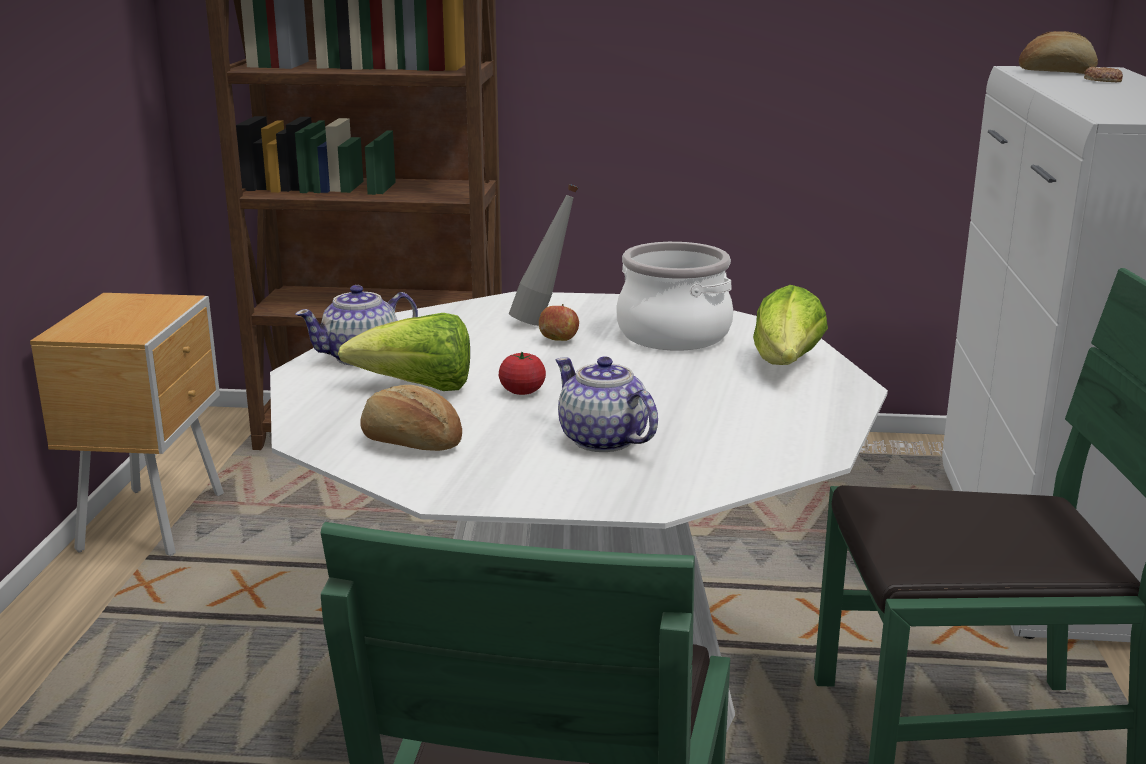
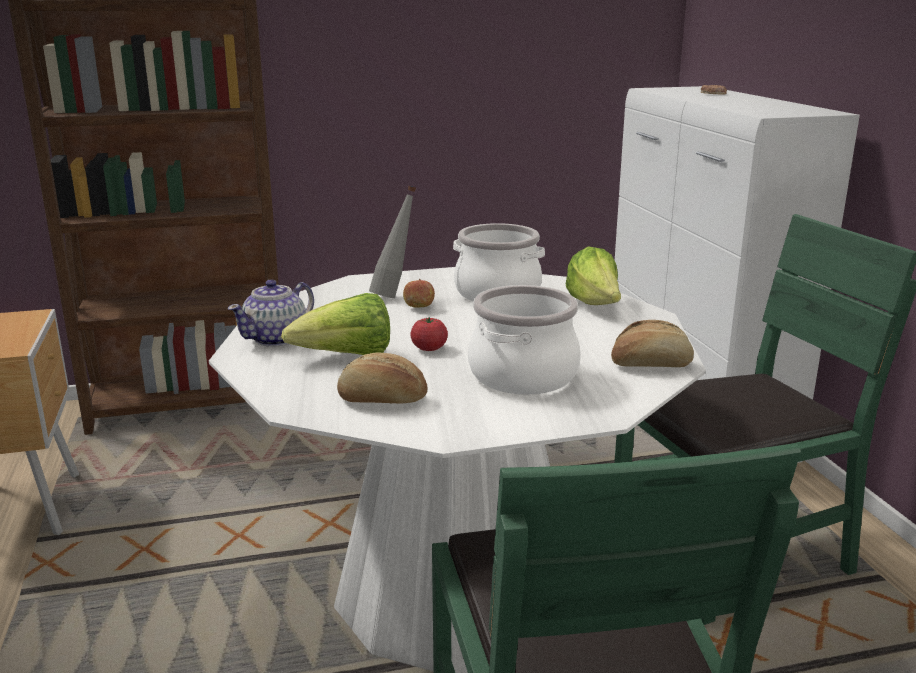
camera: 20 degrees left, 0 degrees up
teapot [555,357,658,452] -> cooking pot [468,285,581,394]
bread [1019,31,1098,74] -> bread moved to [611,320,694,367]

